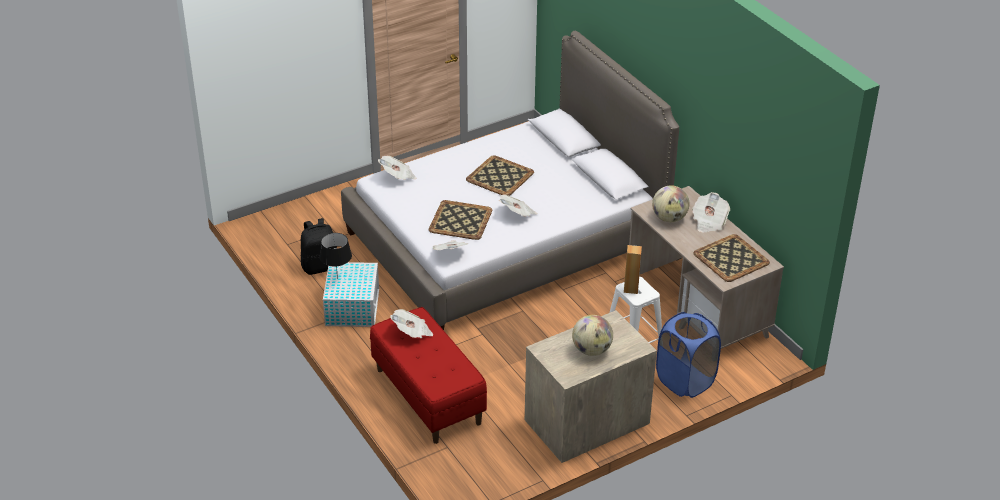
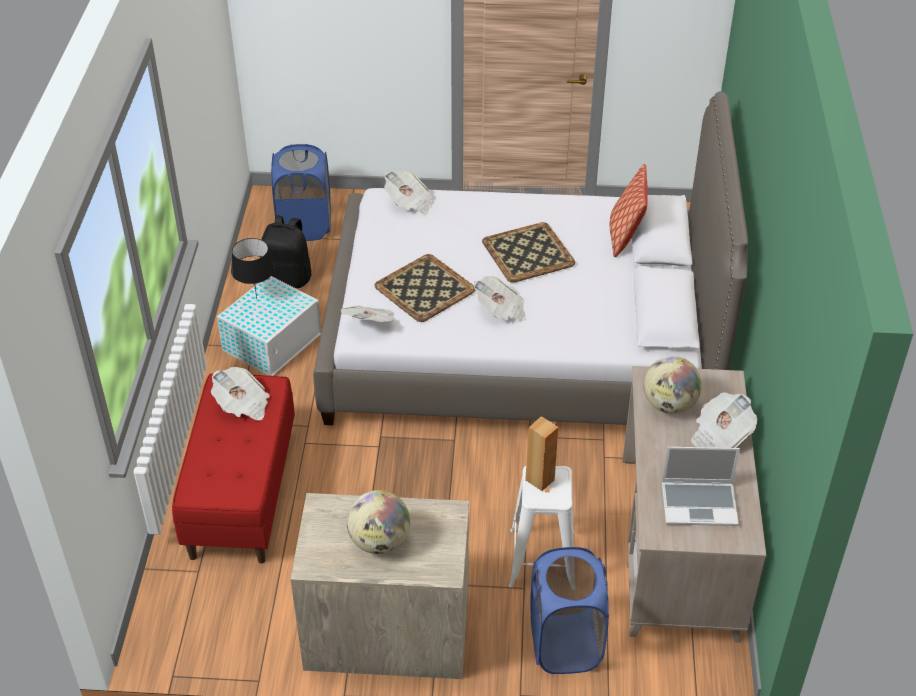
camera: 35 degrees right, 5 degrees up
tray [693,234,770,282] -> laptop [662,447,740,526]
none -> blue laundry basket [271,144,331,241]
none -> pillow [610,164,648,257]

